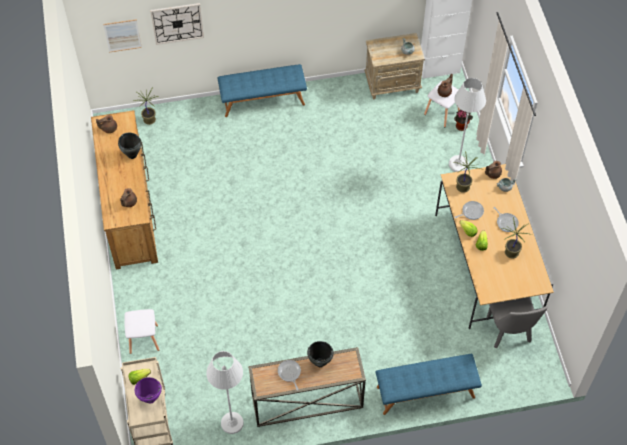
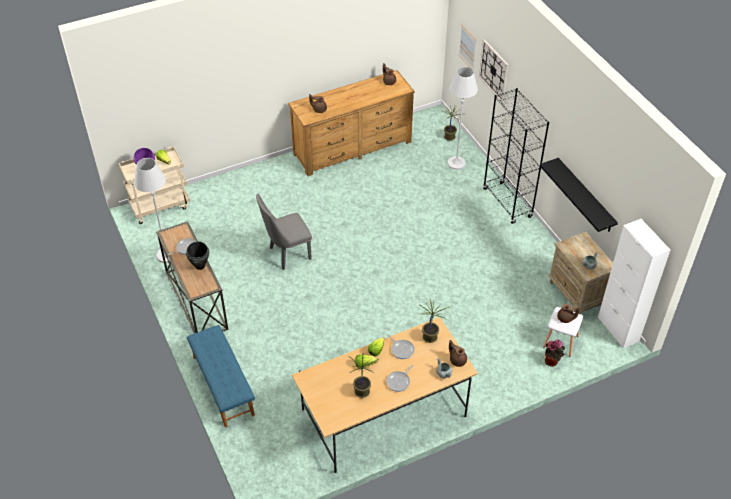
camera: 75 degrees right, 10 degrees down
black cooking pot [118,133,142,159] -> none
white stool [124,309,159,354] -> none
blue bench [217,64,307,117] -> black bookcase [483,88,549,224]
white floor lamp [449,78,486,172] -> white floor lamp moved to [448,67,478,170]
grey chair [486,297,548,349] -> grey chair moved to [256,194,312,270]
none -> black shelf [540,158,618,232]

